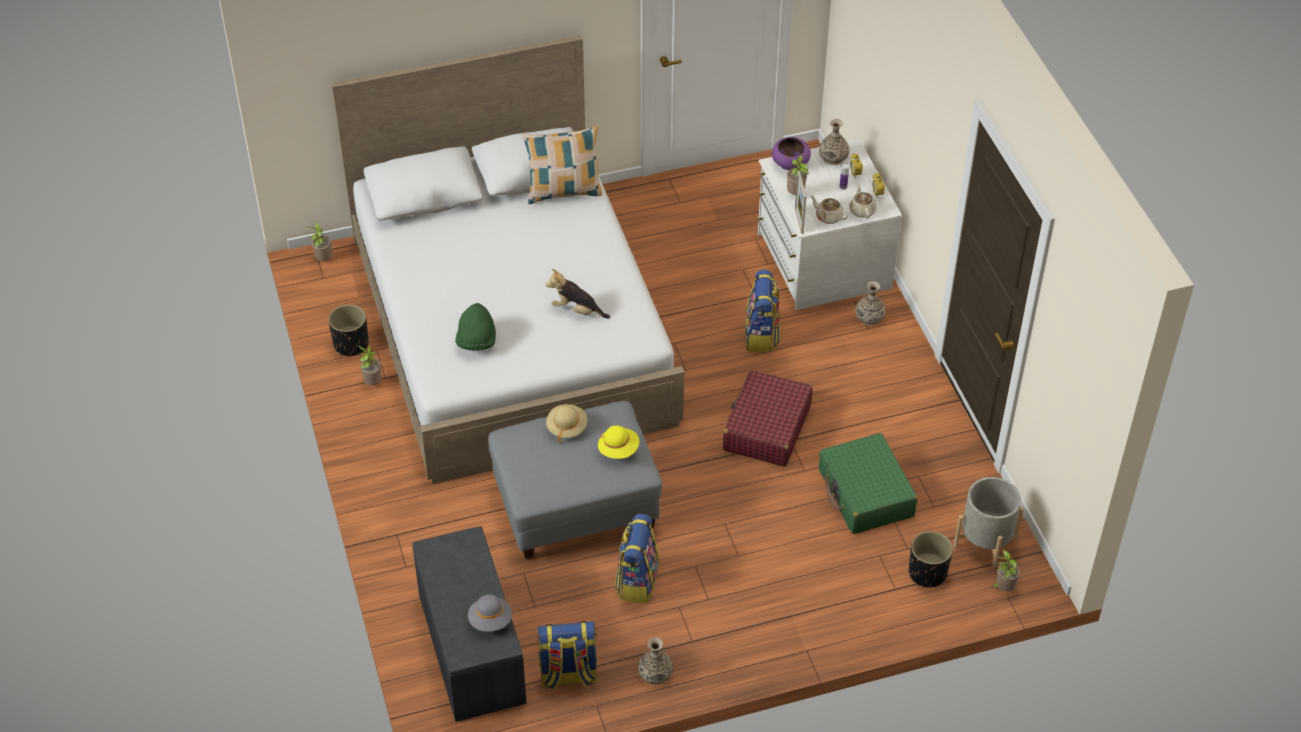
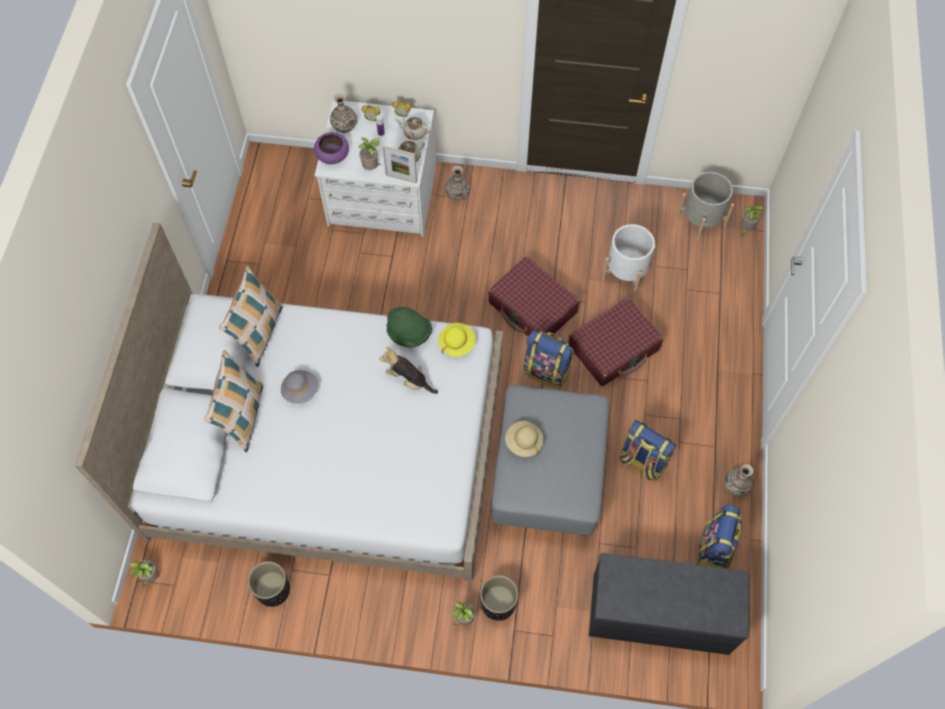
camera: 65 degrees left, 15 degrees up
potted plant [359,344,382,385] -> potted plant moved to [450,601,475,626]
green hat [455,303,496,351] -> green hat moved to [386,307,432,348]
grey hat [468,594,512,632] -> grey hat moved to [281,370,318,404]
plush toy [546,269,610,319] -> plush toy turned 75 degrees clockwise [379,347,438,394]
yellow hat [598,425,640,459] -> yellow hat moved to [438,323,476,357]
backpack [745,270,780,352] -> backpack moved to [523,330,574,389]
green suitcase [819,433,918,534] -> white planter [602,224,656,294]
black planter [909,531,953,587] -> black planter moved to [480,575,518,621]
none -> pillow [204,350,264,453]
none -> red suitcase [568,298,663,386]

